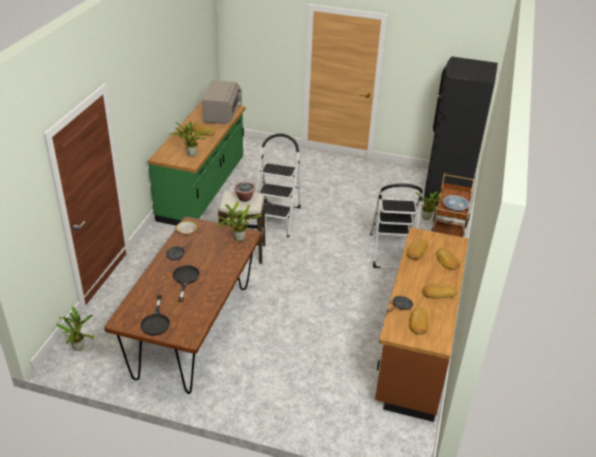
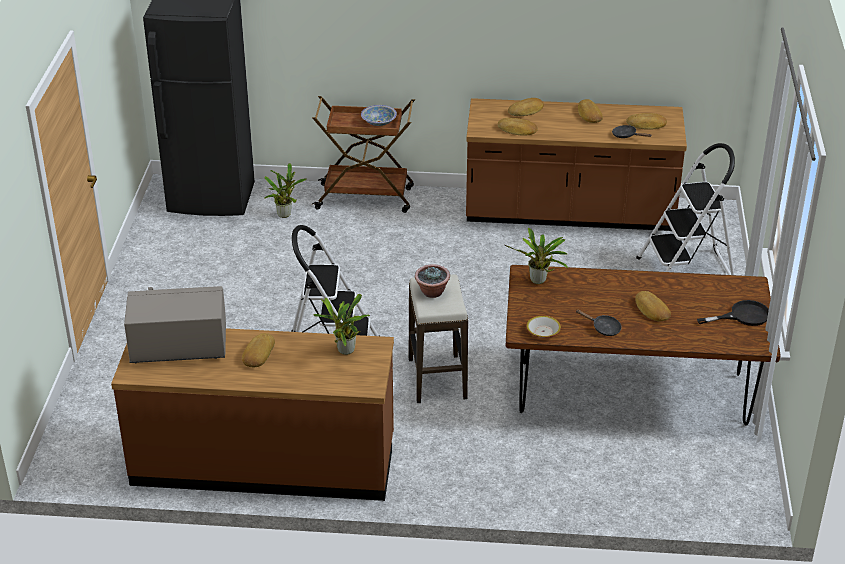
camera: 100 degrees left, 0 degrees up
potted plant [56,306,94,351] -> none
green counter [148,102,245,226] -> brown counter [111,328,394,501]
black frying pan [173,265,200,302] -> bread [635,291,671,321]
step ladder [370,184,423,269] -> step ladder moved to [636,143,735,275]

